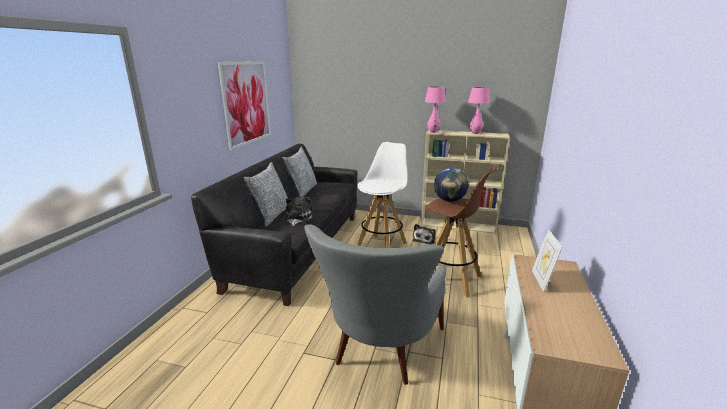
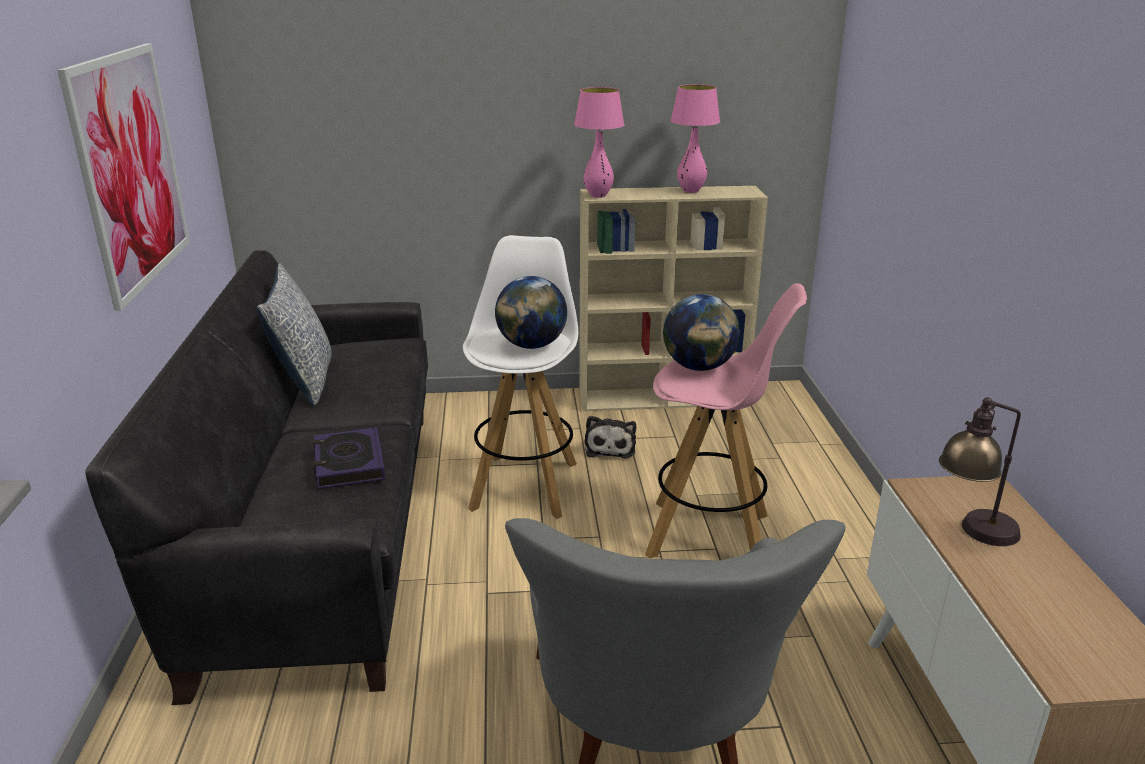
camera: 20 degrees left, 5 degrees up
pillow [243,162,288,227] -> none
plush toy [285,197,313,226] -> book [313,427,385,489]
brown stool [426,166,497,298] -> pink stool [645,283,807,558]
picture frame [532,229,562,292] -> table lamp [939,397,1021,546]
none -> globe [495,276,567,349]

